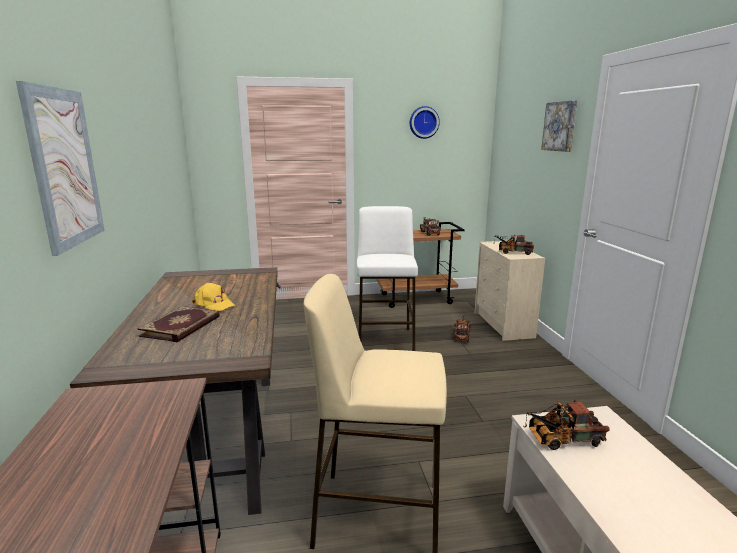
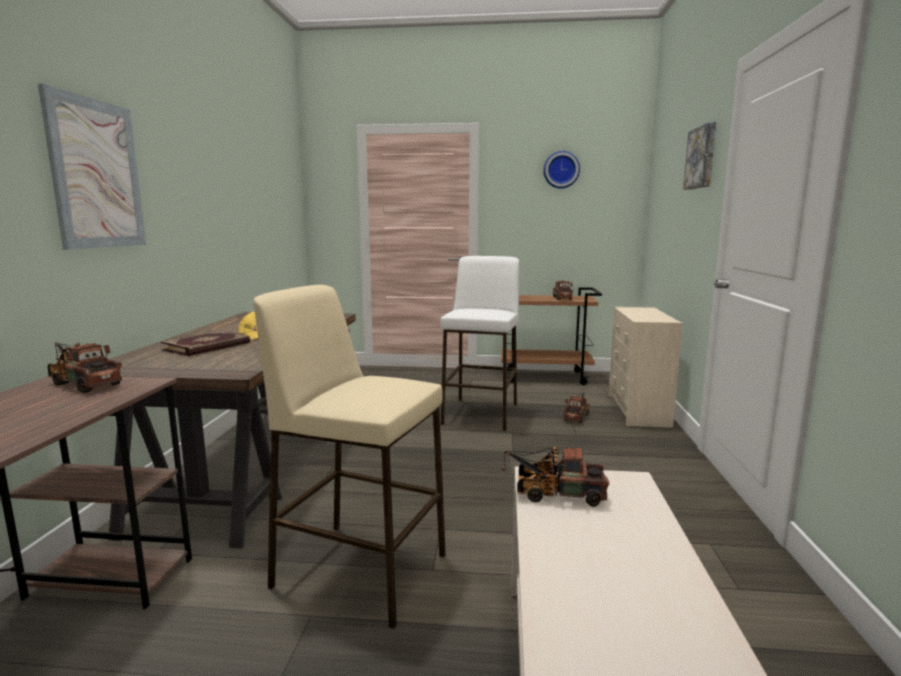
camera: 15 degrees right, 5 degrees down
toy truck [493,235,534,255] -> toy truck moved to [47,342,122,393]

